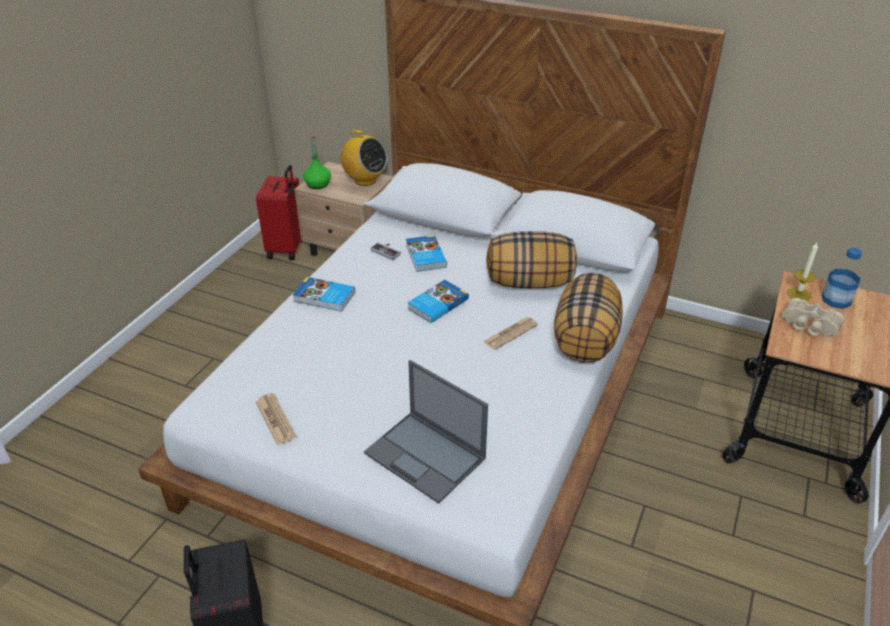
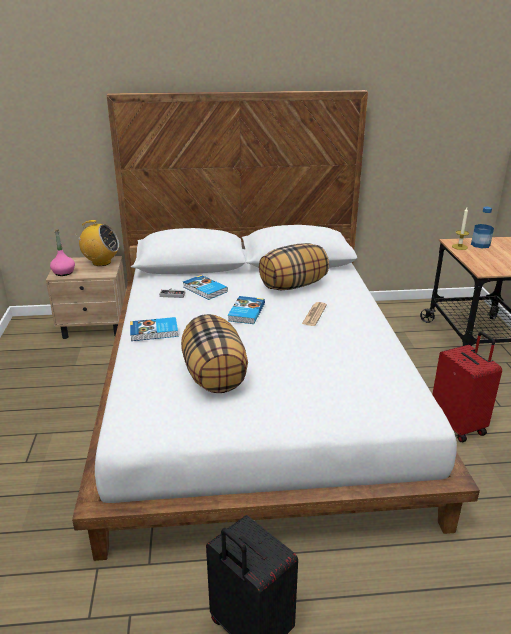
camera: 30 degrees left, 10 degrees down
red suitcase [256,165,303,260] -> red suitcase moved to [432,331,502,443]
newspaper [256,393,297,445] -> none
green bottle [303,135,331,189] -> pink bottle [50,229,75,276]
laptop [364,360,488,504] -> none
pillow [554,273,623,363] -> pillow moved to [181,314,248,393]
beige binoculars [782,298,844,337] -> none

